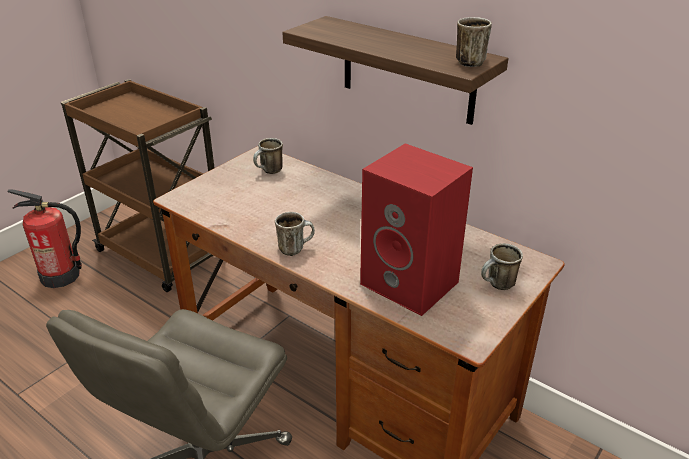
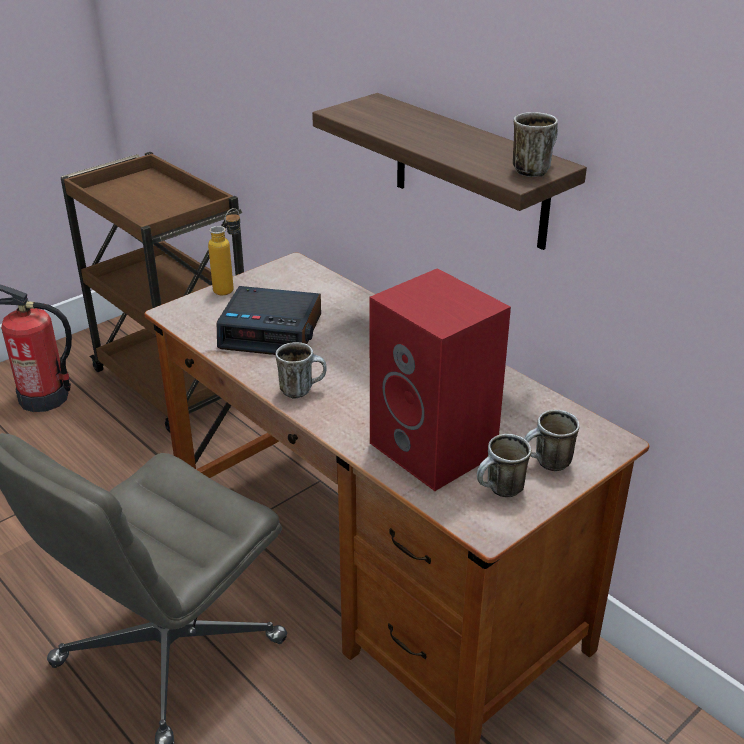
camera: 10 degrees right, 0 degrees up
mug [253,138,283,174] -> mug moved to [477,434,531,497]
none -> bottle [208,208,240,295]
none -> alarm clock [217,286,321,355]

